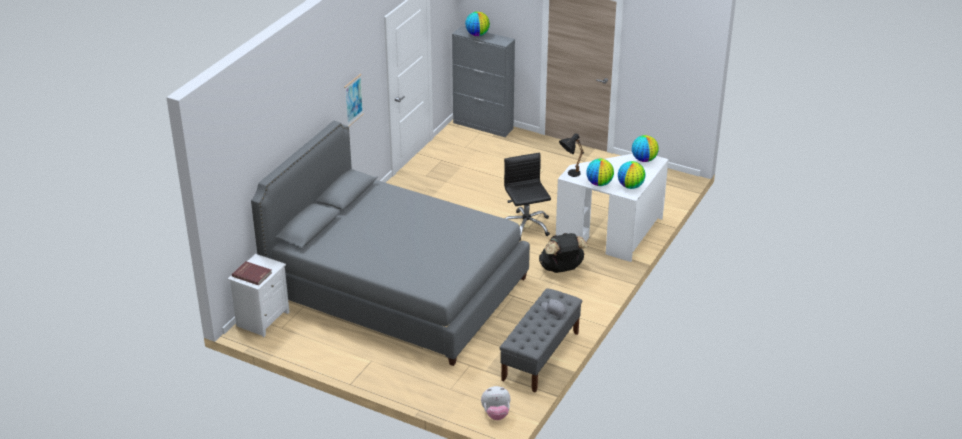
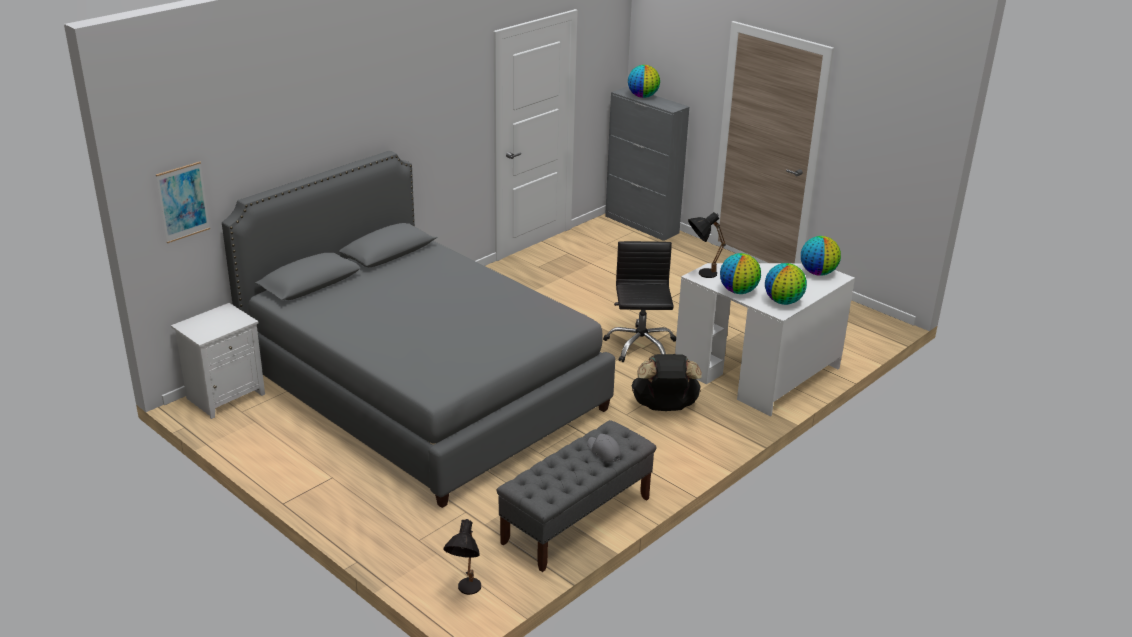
camera: 15 degrees right, 5 degrees down
red book [232,261,272,285] -> none
picture [344,74,364,126] -> picture moved to [156,162,210,243]
plush toy [481,386,510,420] -> black table lamp [443,519,481,595]

